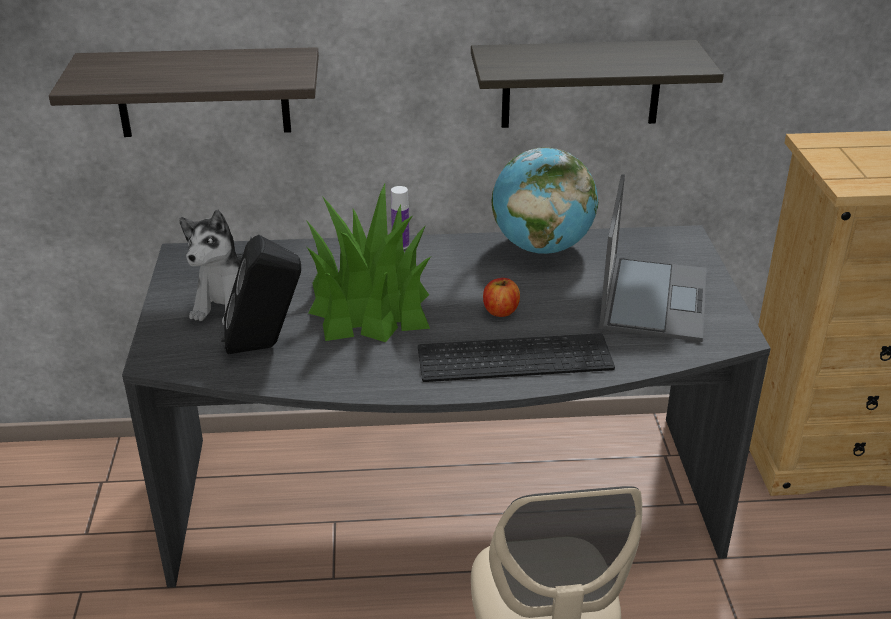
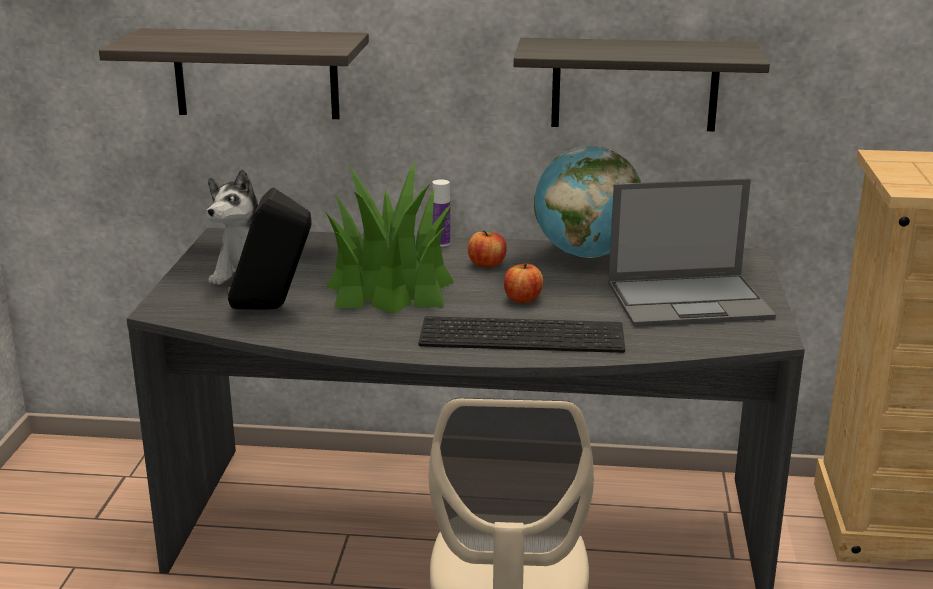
camera: 10 degrees right, 10 degrees down
laptop [599,174,707,342] -> laptop turned 60 degrees clockwise [608,178,776,327]
none -> apple [468,231,507,268]

